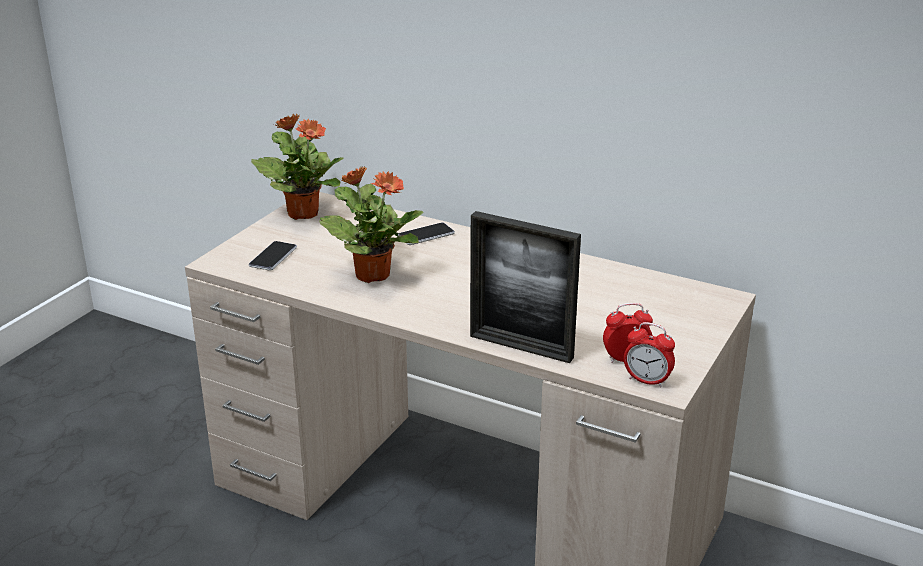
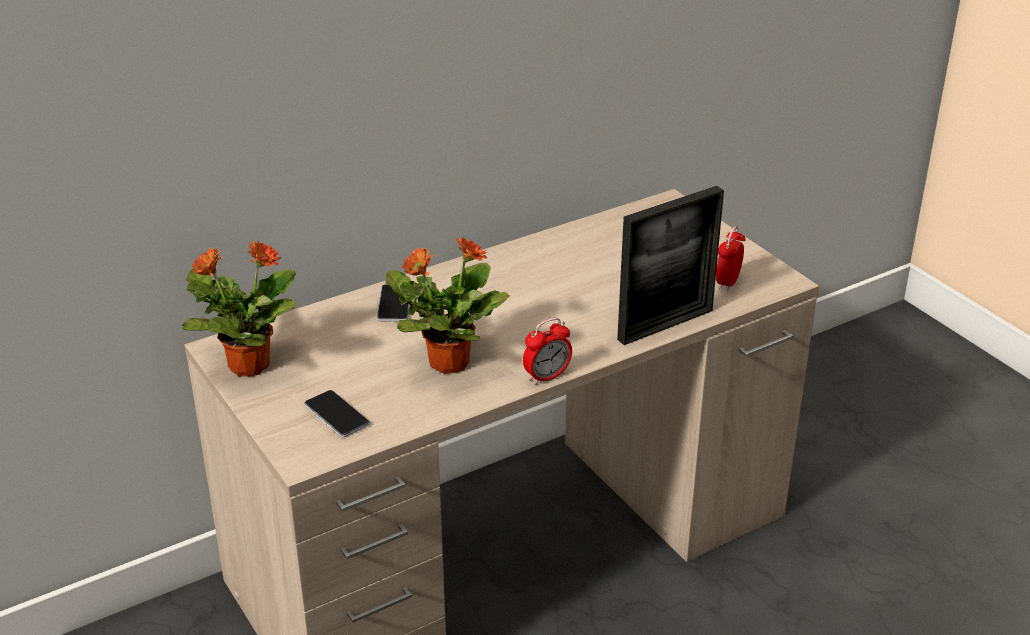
camera: 60 degrees left, 5 degrees up
alarm clock [624,322,675,387] -> alarm clock moved to [523,318,572,385]

